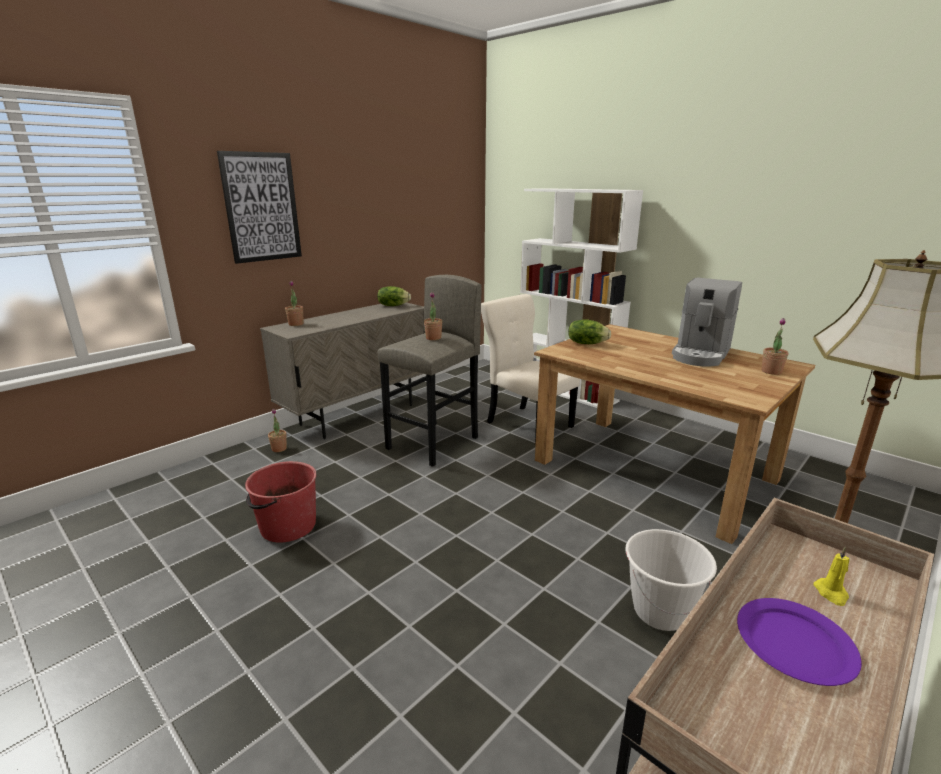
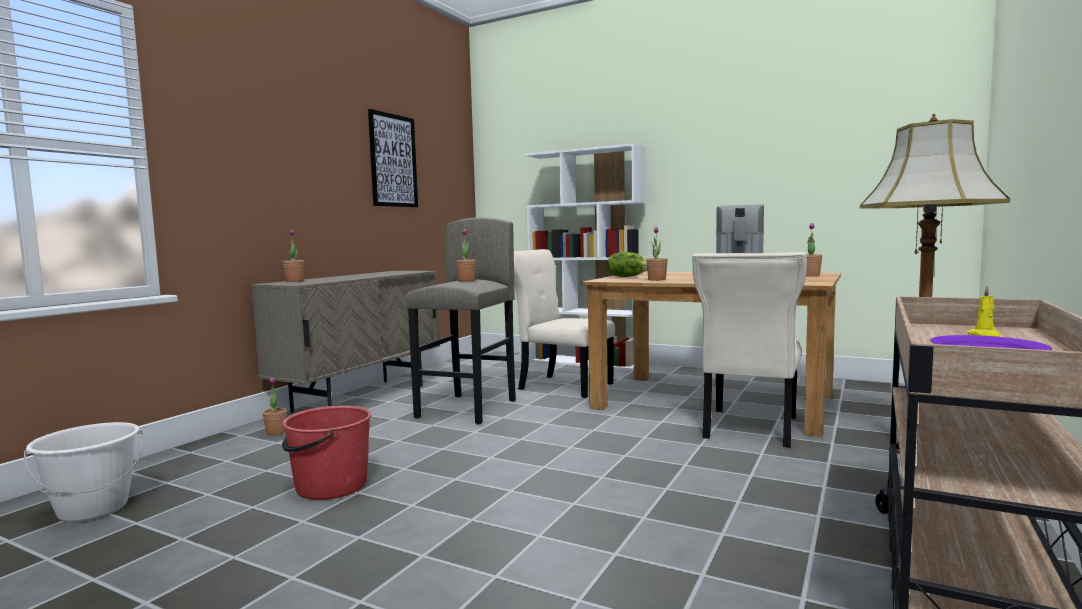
camera: 15 degrees left, 15 degrees down
picture [217,151,302,264] -> picture moved to [368,109,418,208]
lettuce [377,286,411,306] -> none
white bucket [625,529,717,631] -> white bucket moved to [24,422,143,522]
none -> potted plant [646,227,668,281]
none -> beige chair [692,252,807,448]

